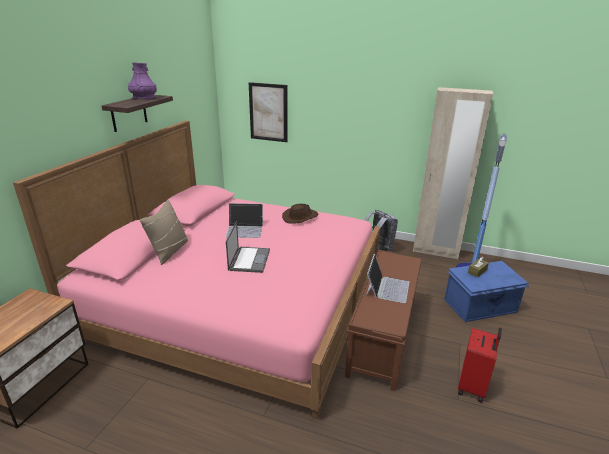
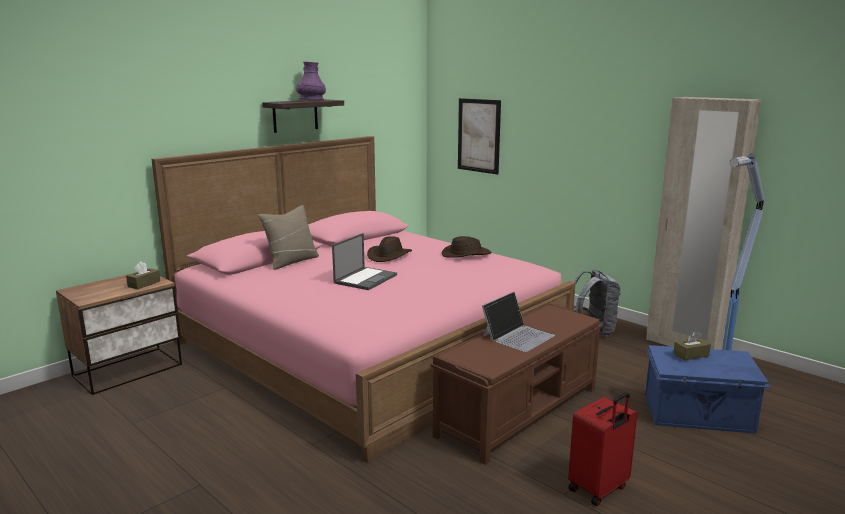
camera: 25 degrees right, 10 degrees down
laptop [225,203,263,238] -> brown hat [367,236,412,262]
none -> brown tissue box [126,261,160,289]

